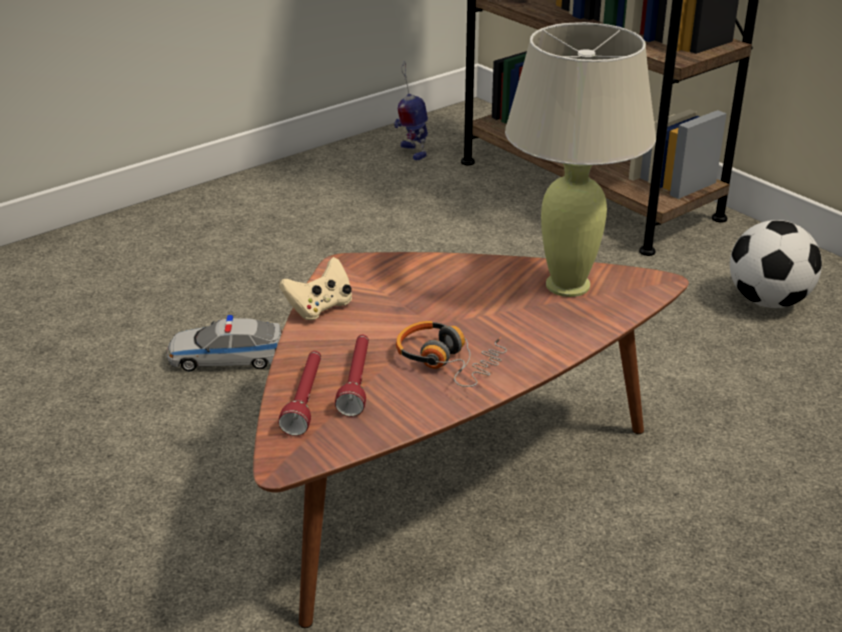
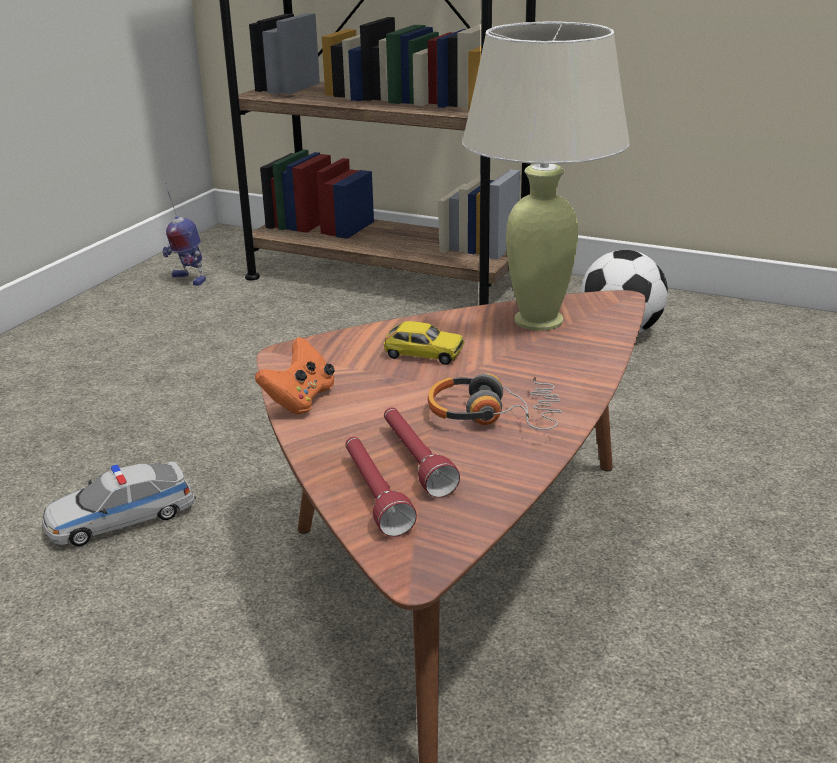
camera: 25 degrees left, 5 degrees down
beige game controller [279,257,352,320] -> orange game controller [255,337,335,414]
none -> toy car [384,321,465,365]

